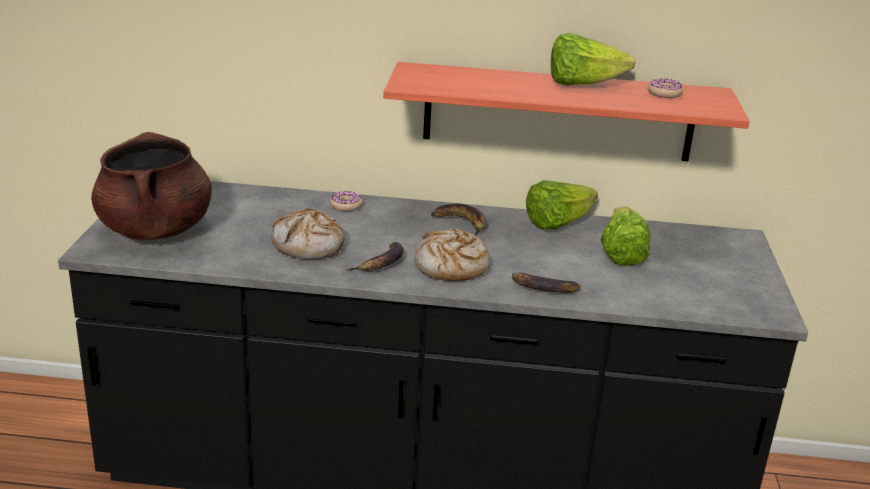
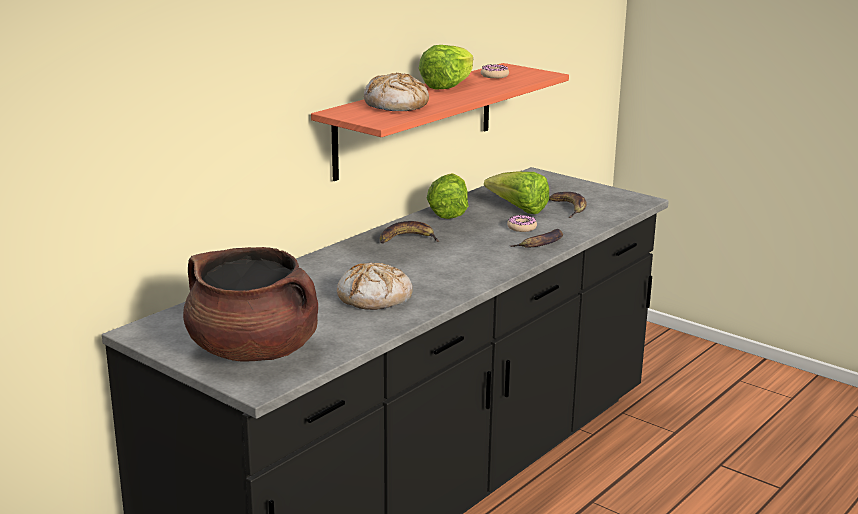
camera: 55 degrees left, 5 degrees down
donut [330,191,362,211] -> donut moved to [507,215,537,232]
banana [345,242,404,271] -> banana moved to [549,192,587,218]
bread [415,228,490,281] -> bread moved to [364,73,429,111]

